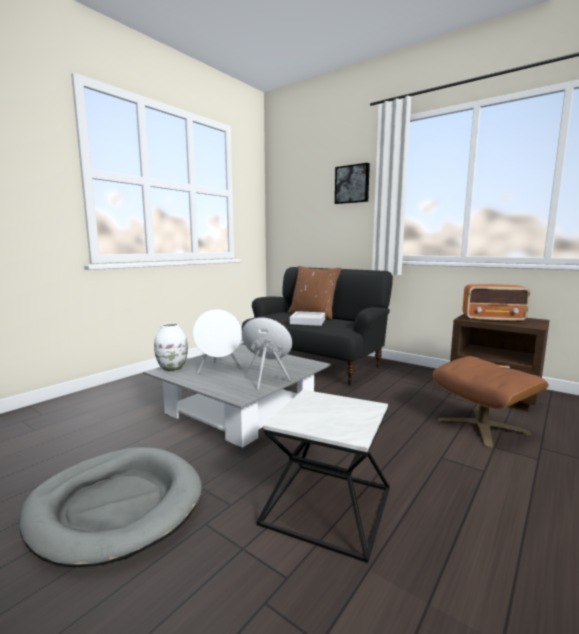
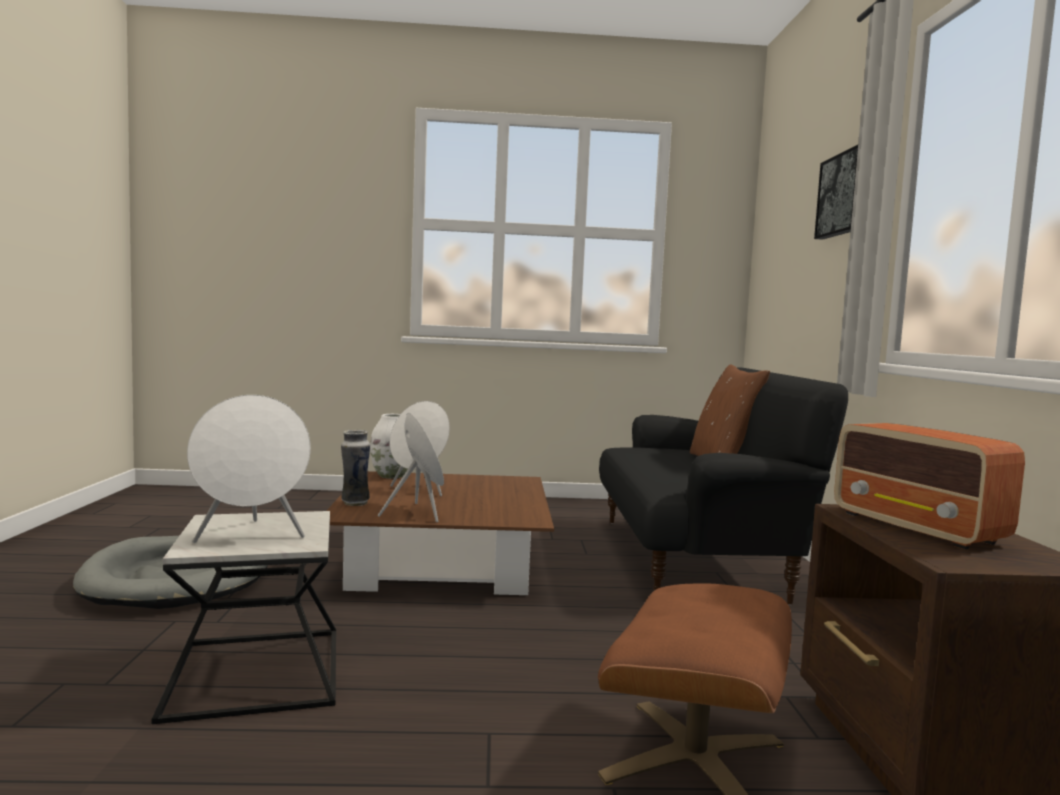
camera: 50 degrees right, 5 degrees down
grey coffee table [143,344,331,448] -> brown coffee table [326,471,554,596]
grey tray [290,311,325,326] -> none
none -> white speaker [187,395,311,543]
none -> vase [341,430,370,506]

